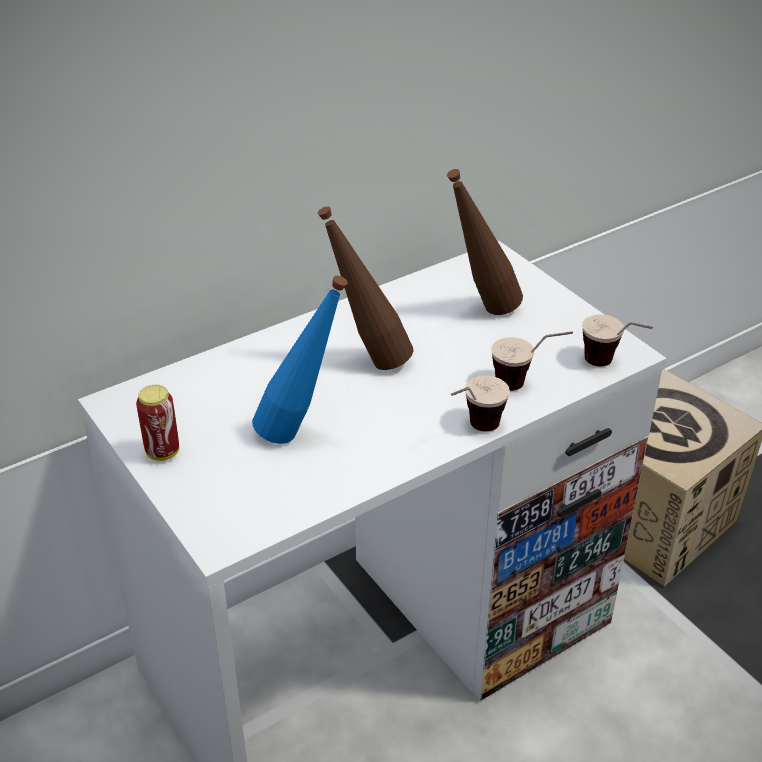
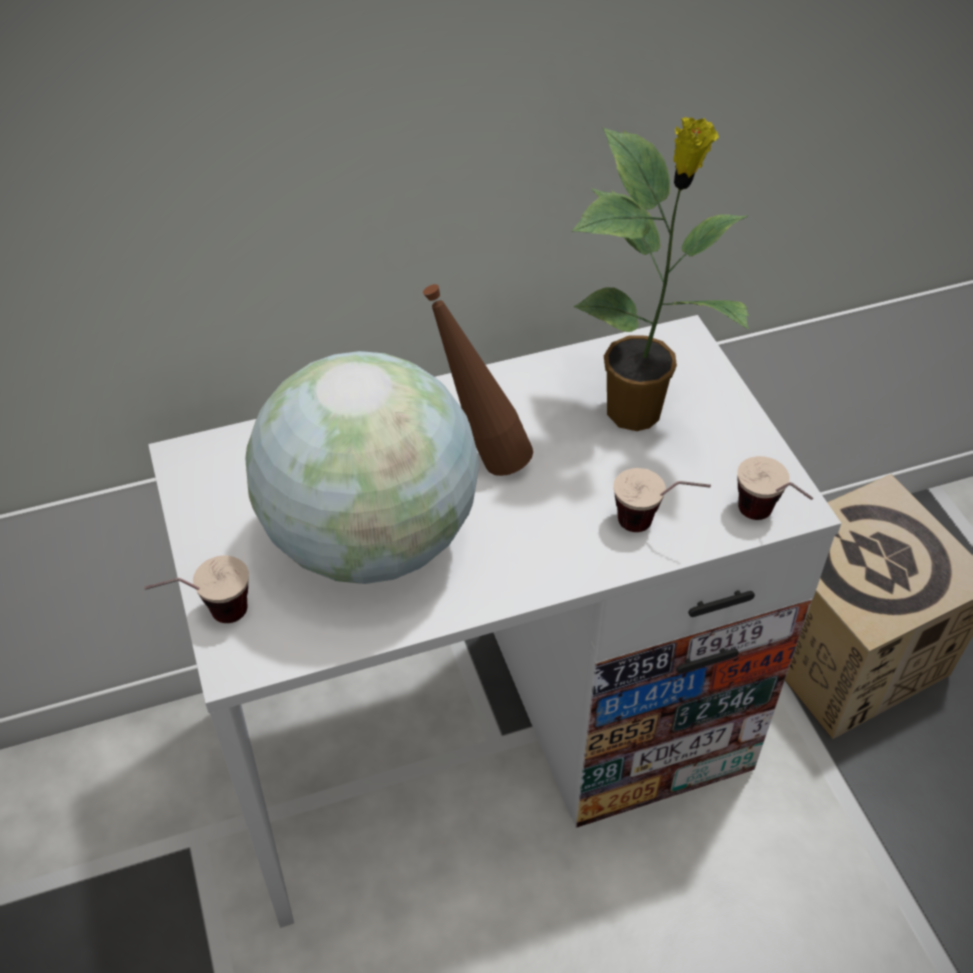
camera: 15 degrees right, 10 degrees up
can [136,385,179,461] -> none
blue bottle [252,276,348,444] -> globe [245,351,479,584]
brown bottle [447,169,523,315] -> potted plant [572,117,749,431]
cup [451,376,510,432] -> cup moved to [144,555,249,623]

